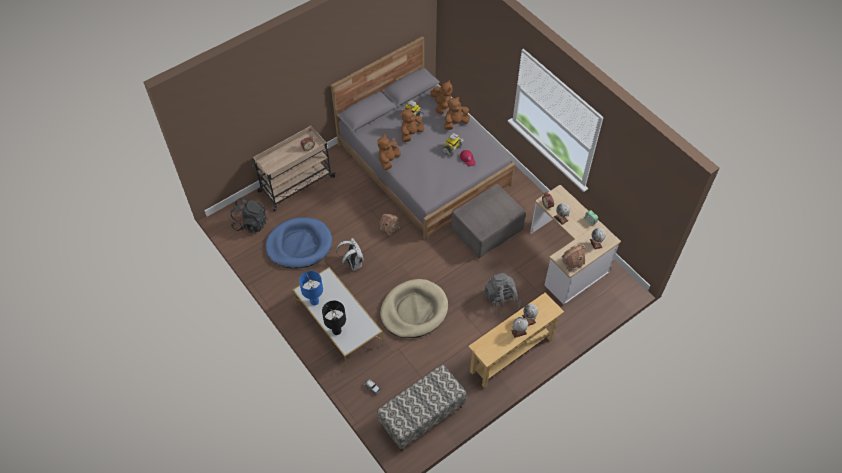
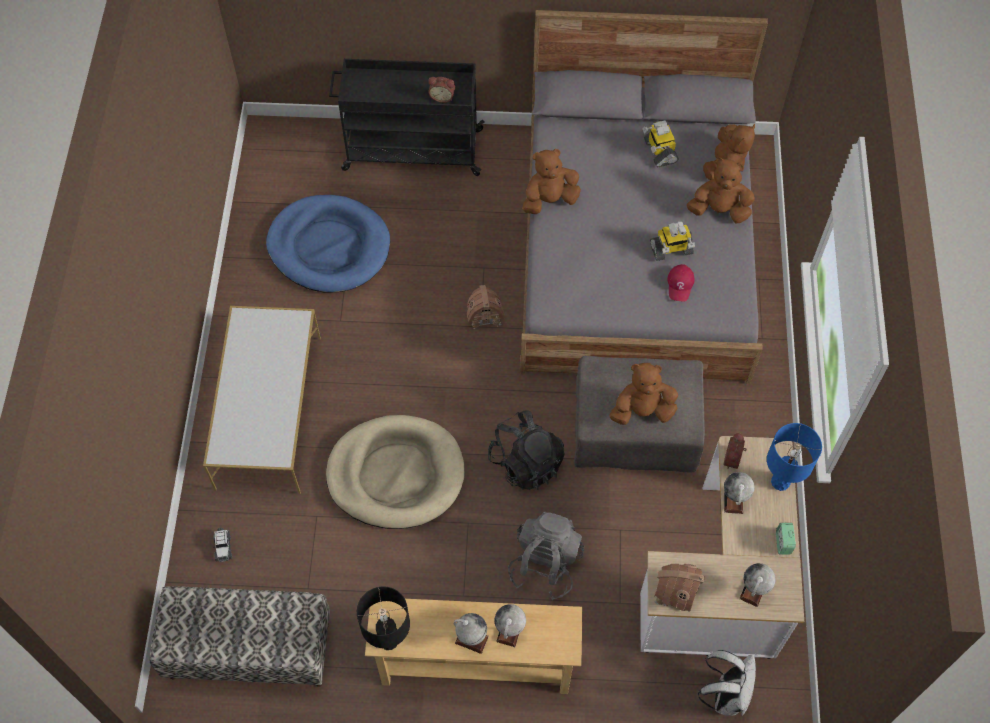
camera: 40 degrees right, 5 degrees up
black backpack [231,198,267,233] -> black backpack moved to [488,410,565,490]
beige cart [252,126,336,211] -> black cart [329,59,485,176]
blue table lamp [299,271,323,305] -> blue table lamp moved to [767,423,822,491]
black table lamp [322,301,346,335] -> black table lamp moved to [357,586,410,650]
white backpack [336,238,364,271] -> white backpack moved to [698,650,756,716]
brown plush toy [401,107,424,142] -> brown plush toy moved to [609,363,678,425]

